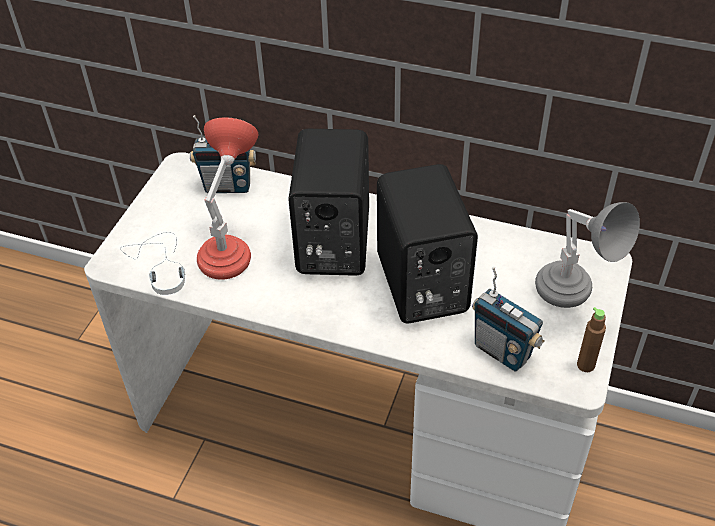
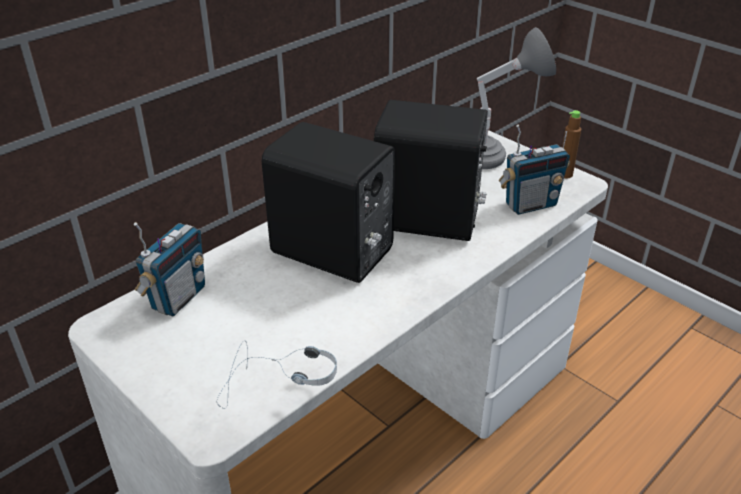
camera: 65 degrees left, 10 degrees down
red table lamp [197,117,258,280] -> none

